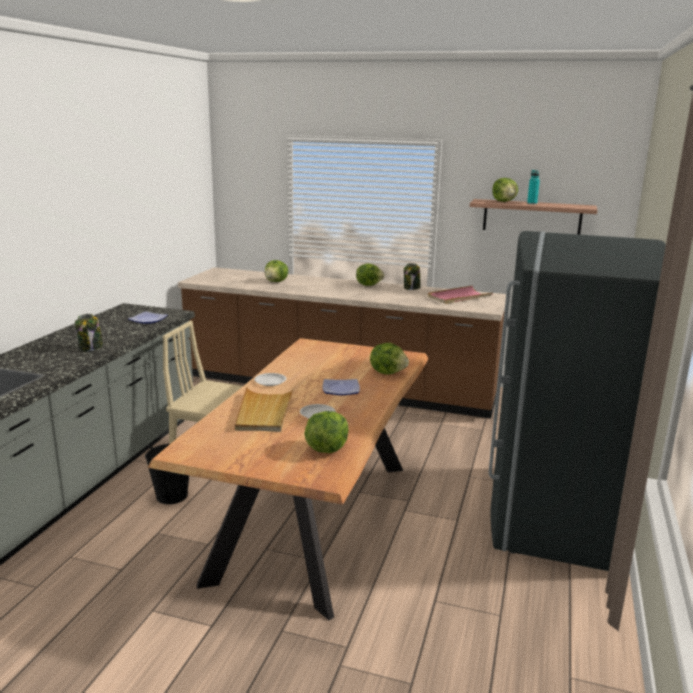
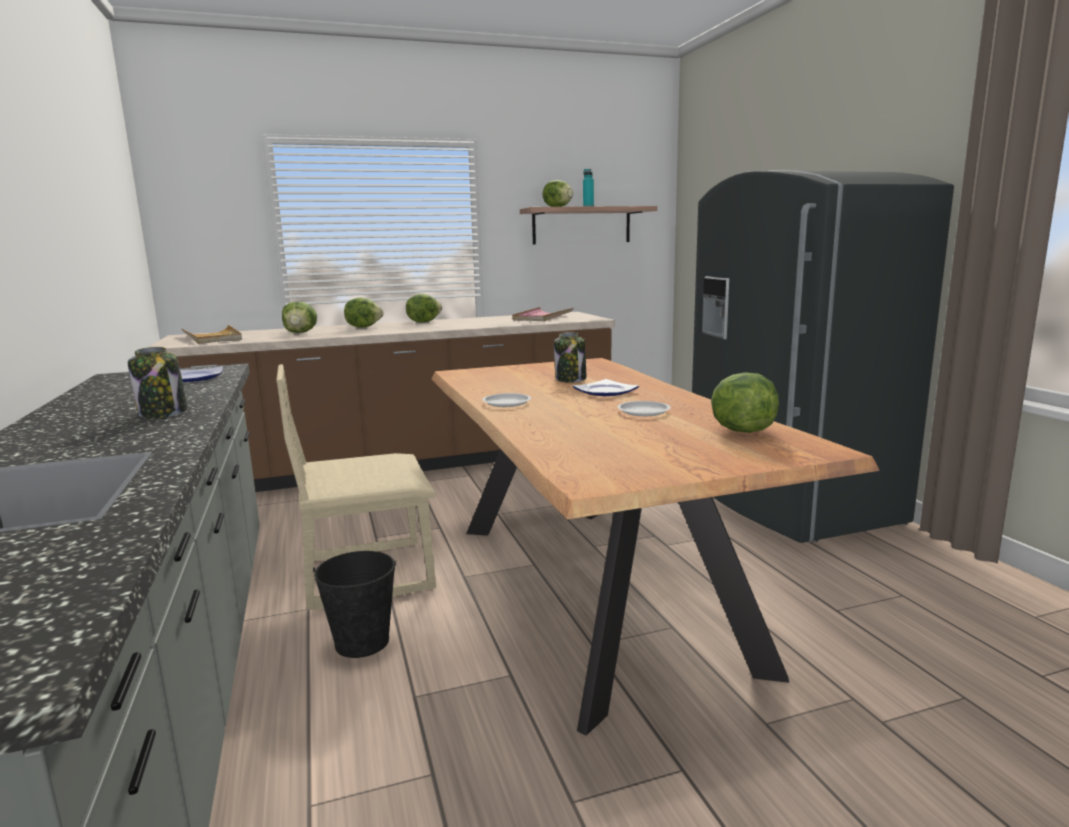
camera: 35 degrees left, 5 degrees down
beige tray [235,387,294,432] -> beige tray moved to [182,325,242,344]
lettuce [370,343,409,375] -> lettuce moved to [344,298,384,328]
jar [404,263,420,290] -> jar moved to [554,332,586,383]

